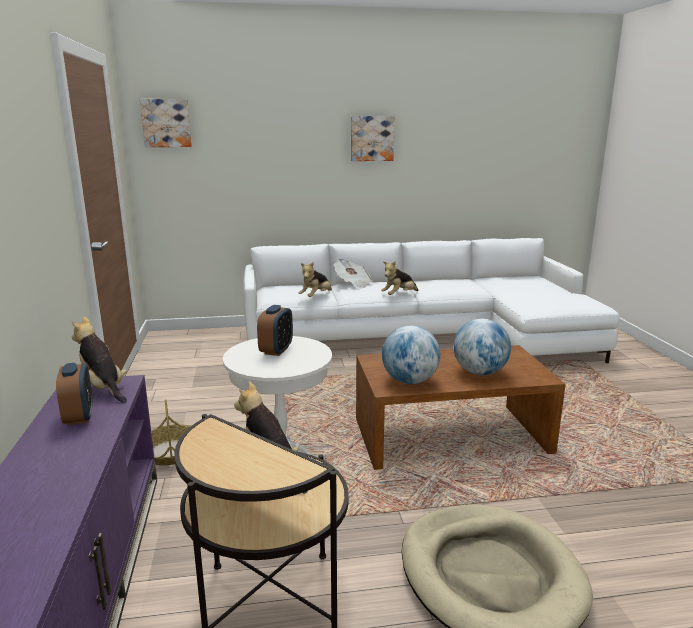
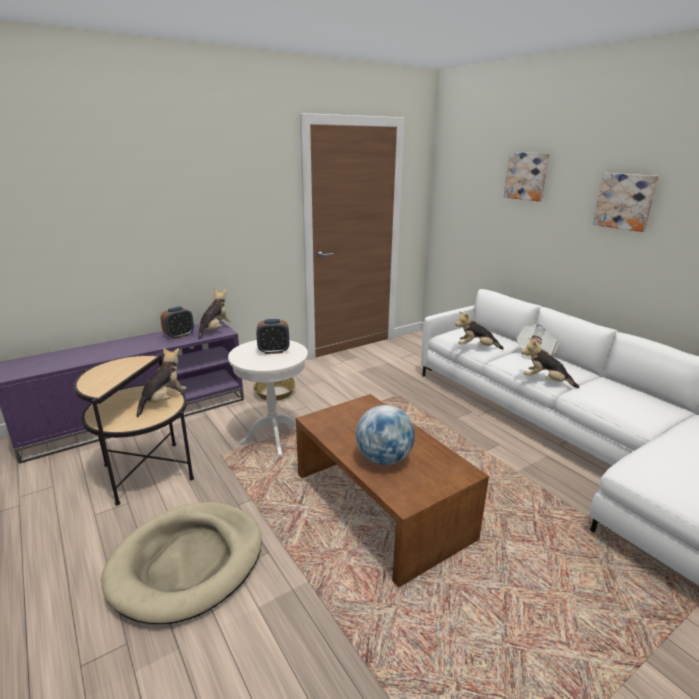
camera: 65 degrees right, 5 degrees up
picture [140,99,192,147] -> picture moved to [504,152,550,201]
globe [382,325,440,384] -> none

